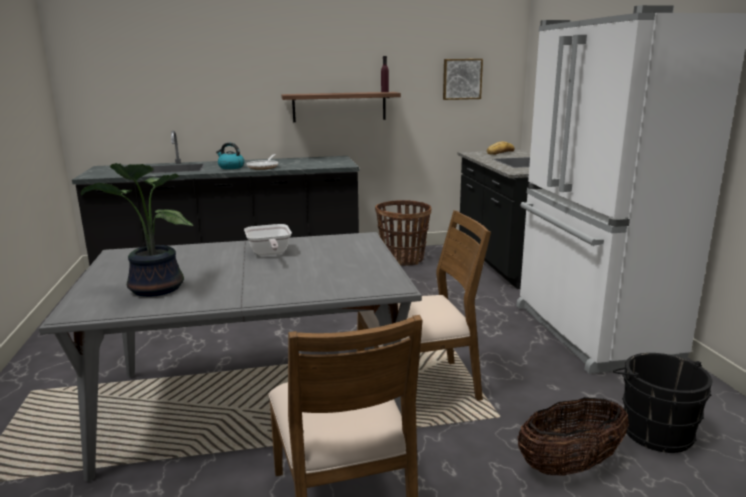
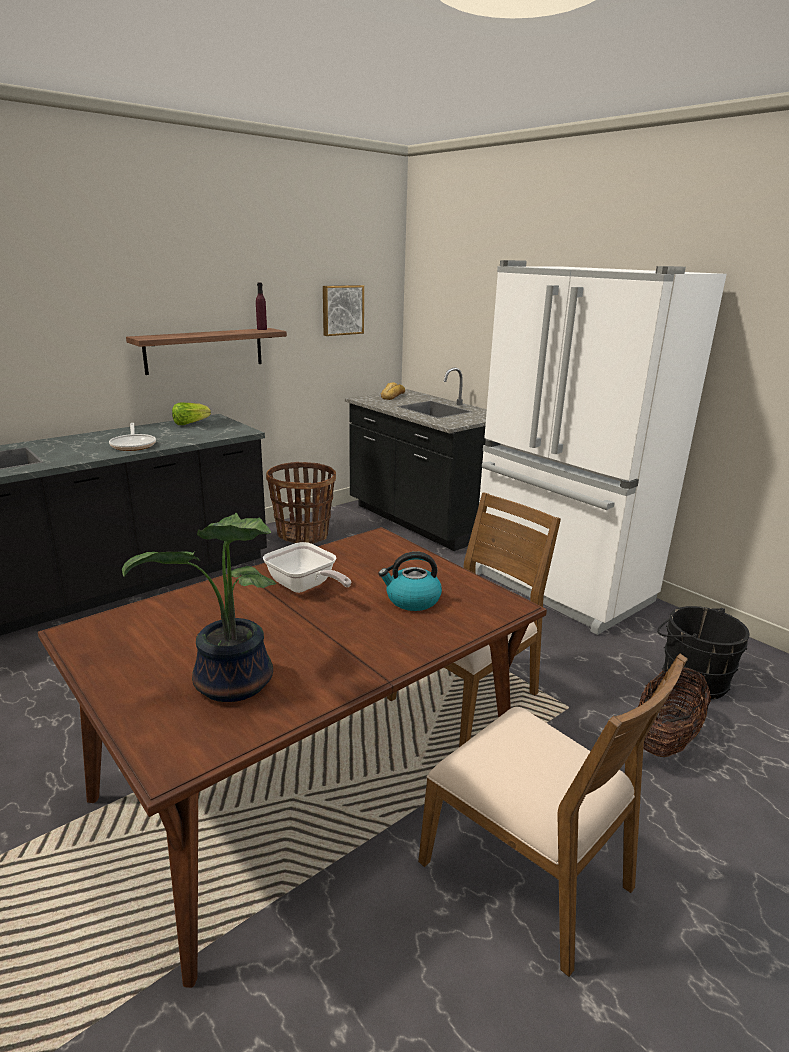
camera: 30 degrees left, 5 degrees up
grey dining table [39,232,422,482] -> brown dining table [38,527,547,988]
kettle [216,143,244,169] -> kettle moved to [378,552,442,611]
none -> lettuce [172,402,211,425]

